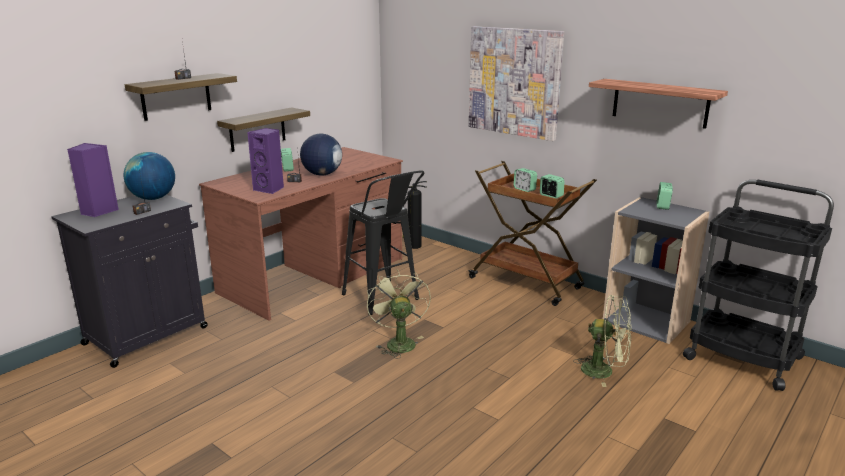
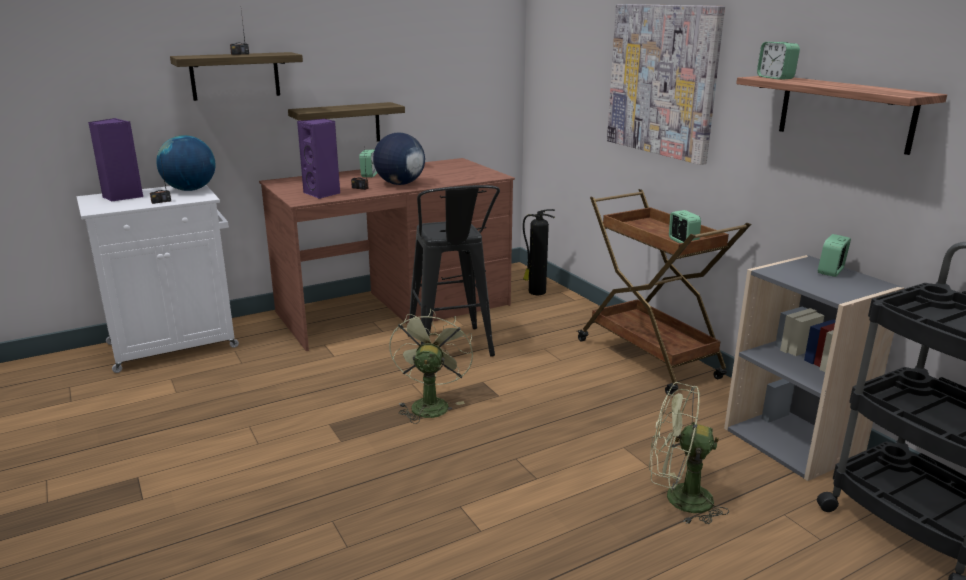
camera: 20 degrees right, 0 degrees up
black cabinet [51,195,208,368] -> white cabinet [76,185,239,373]
alarm clock [513,168,537,192] -> alarm clock moved to [757,42,800,80]
green fan [573,295,632,387] -> green fan turned 150 degrees clockwise [649,382,729,524]

